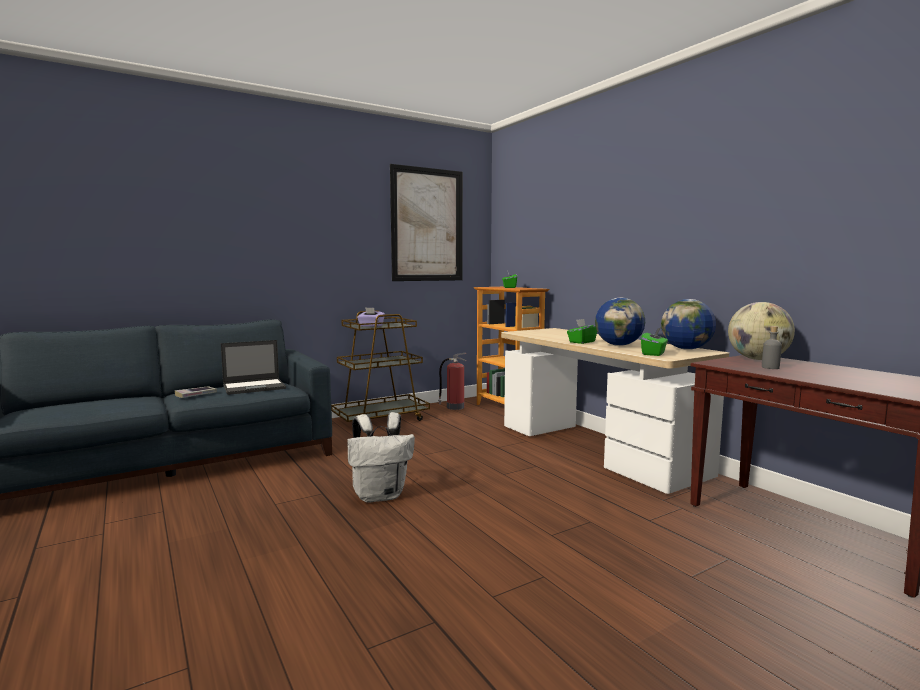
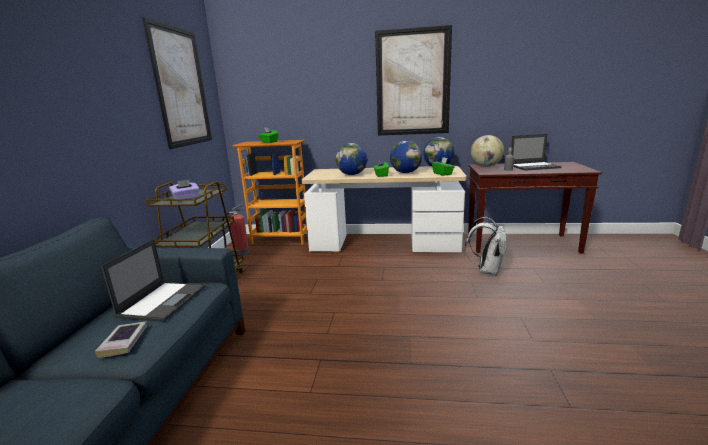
camera: 50 degrees left, 10 degrees up
white backpack [347,412,415,503] -> white backpack moved to [465,217,507,276]
none -> globe [336,143,367,175]
none -> picture [375,25,452,135]
none -> laptop [511,134,562,171]

